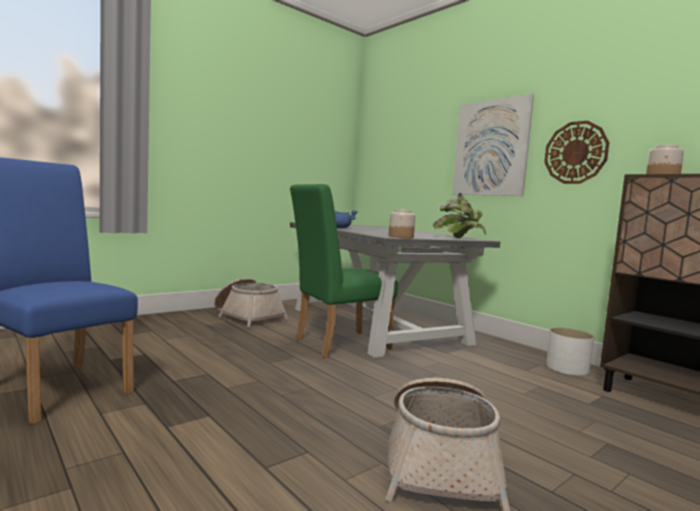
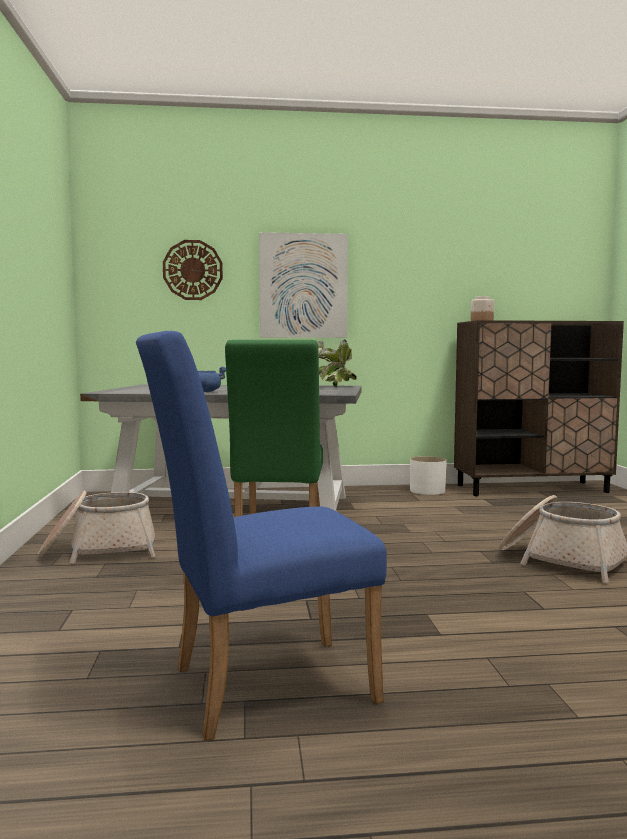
camera: 55 degrees left, 0 degrees up
jar [389,209,416,238] -> none
wall clock [544,121,609,184] -> wall clock moved to [163,240,223,300]

